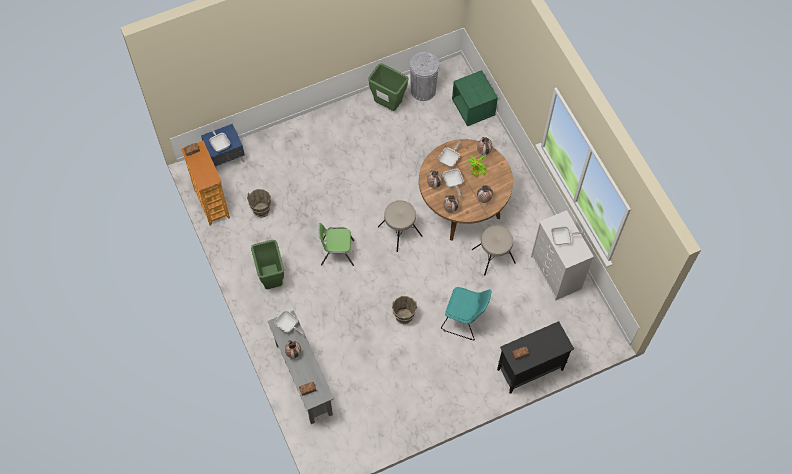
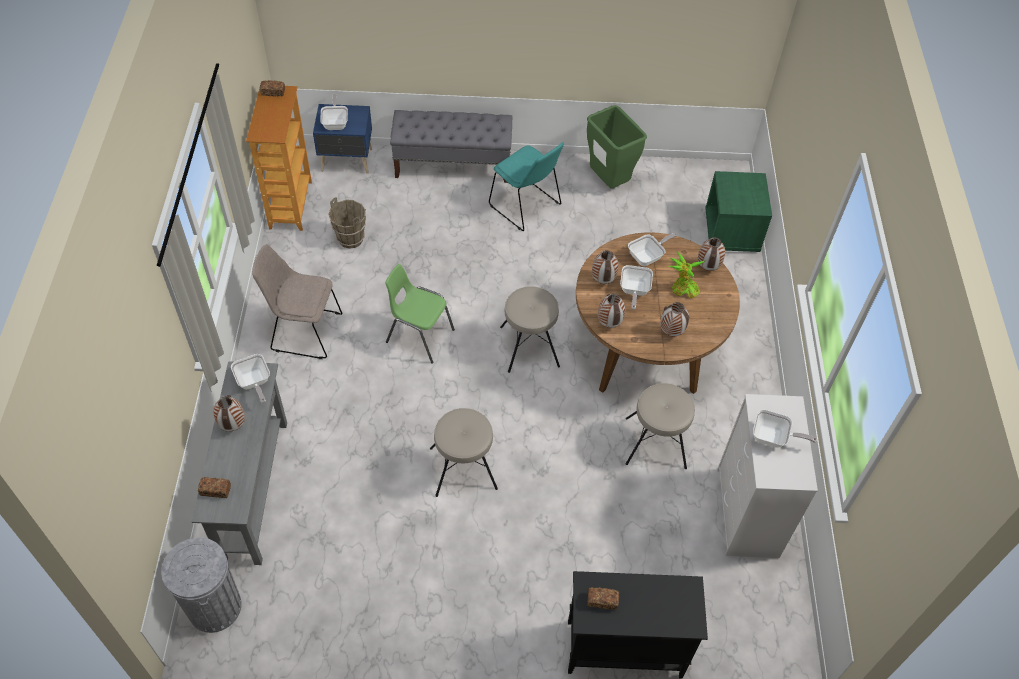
camera: 25 degrees right, 10 degrees down
green trash can [251,240,284,289] -> beige chair [252,244,342,359]
brown bucket [392,296,417,324] -> beige stool [430,408,498,497]
grey trash can [410,52,439,101] -> grey trash can moved to [161,537,242,633]
turquoise chair [441,287,491,340] -> turquoise chair moved to [489,142,564,231]
none -> grey bench [390,110,512,183]

